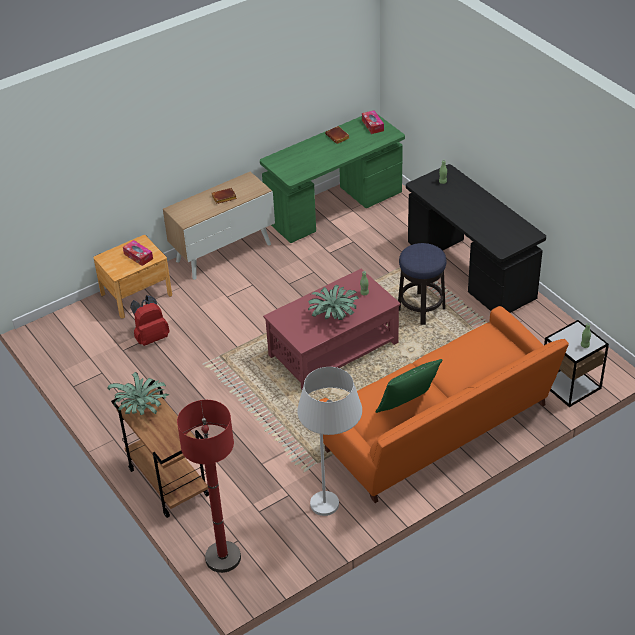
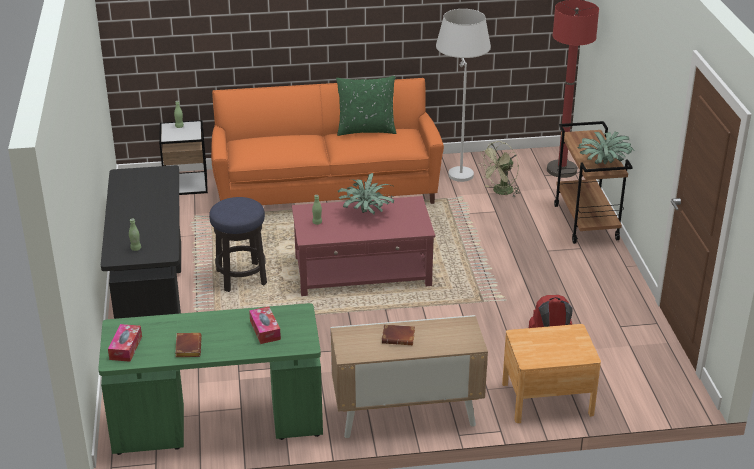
camera: 155 degrees left, 10 degrees down
tissue box [123,240,153,266] -> tissue box moved to [249,306,281,344]
none -> green fan [479,141,520,198]

